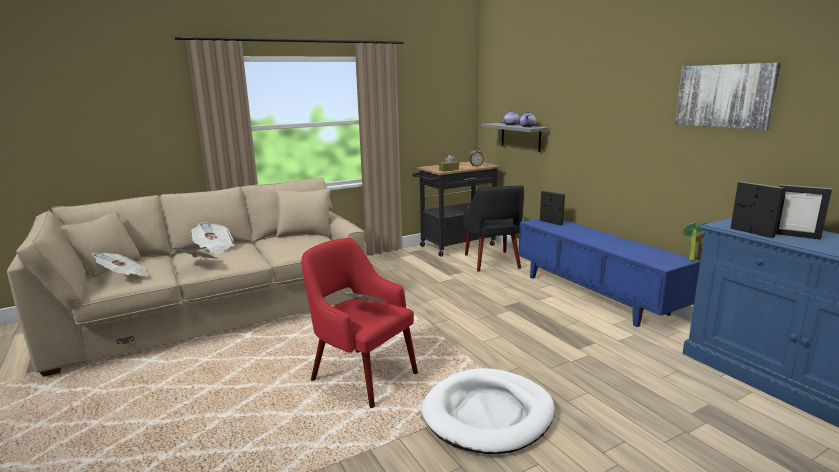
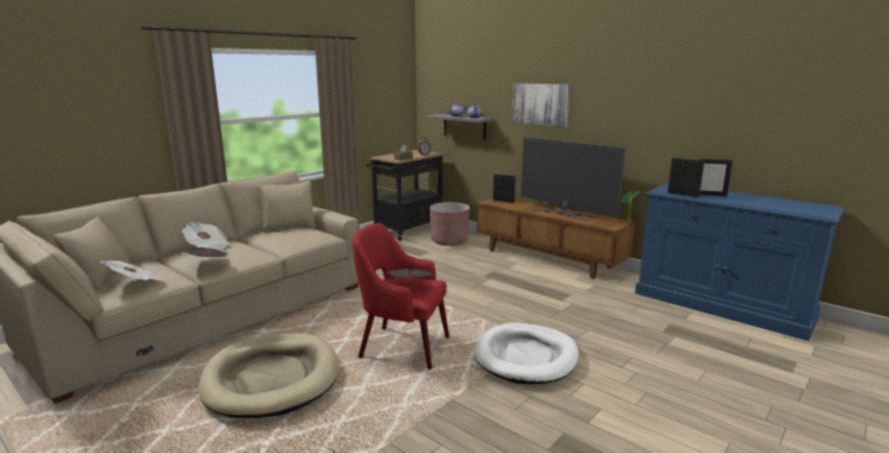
camera: 20 degrees left, 0 degrees up
black armchair [463,185,524,272] -> brown planter [430,202,470,246]
blue tv stand [518,218,700,327] -> brown tv stand [477,198,635,279]
picture [675,63,781,130] -> picture moved to [512,83,570,127]
none -> beige dog bed [198,333,339,418]
none -> television [521,136,625,222]

